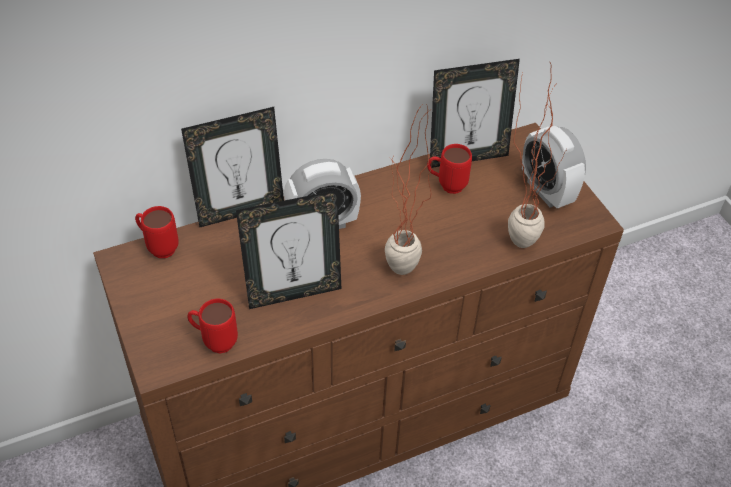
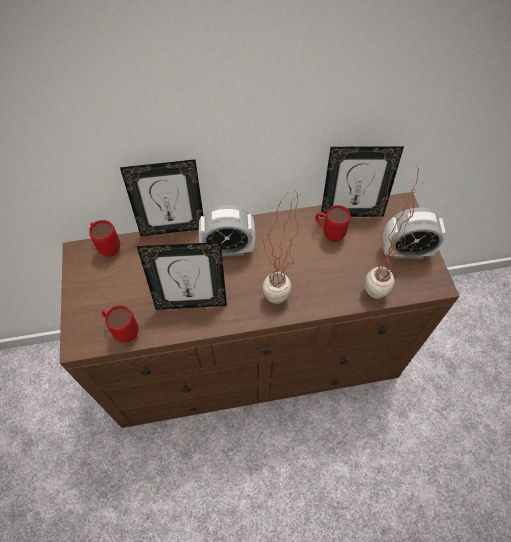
camera: 15 degrees right, 10 degrees up
alarm clock [522,126,586,208] -> alarm clock turned 75 degrees counterclockwise [383,207,446,259]

